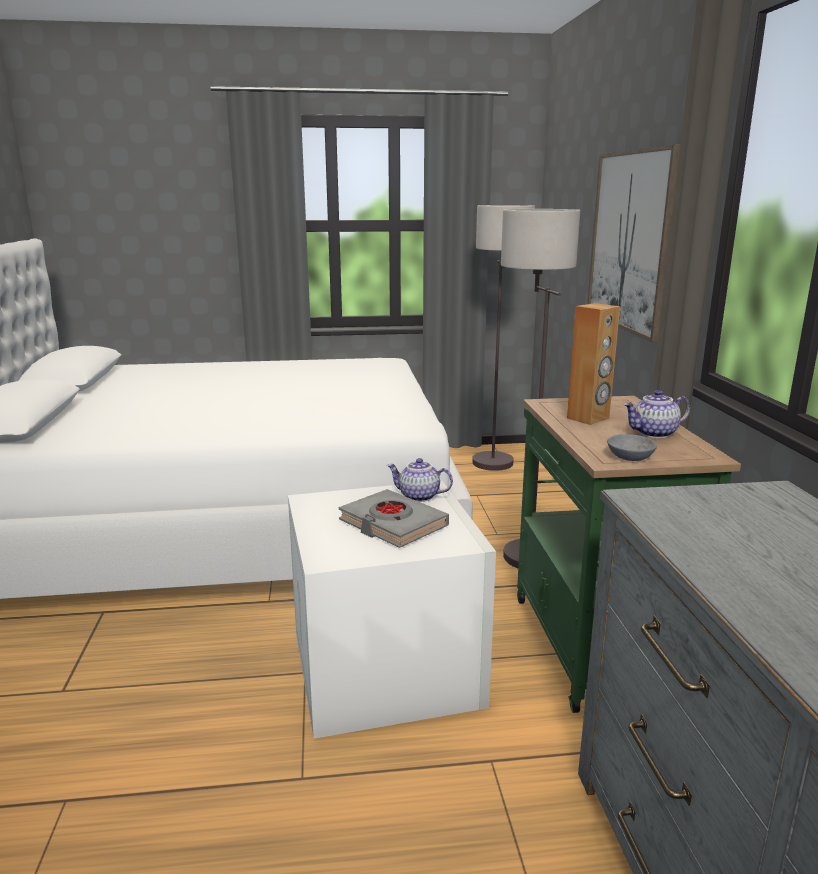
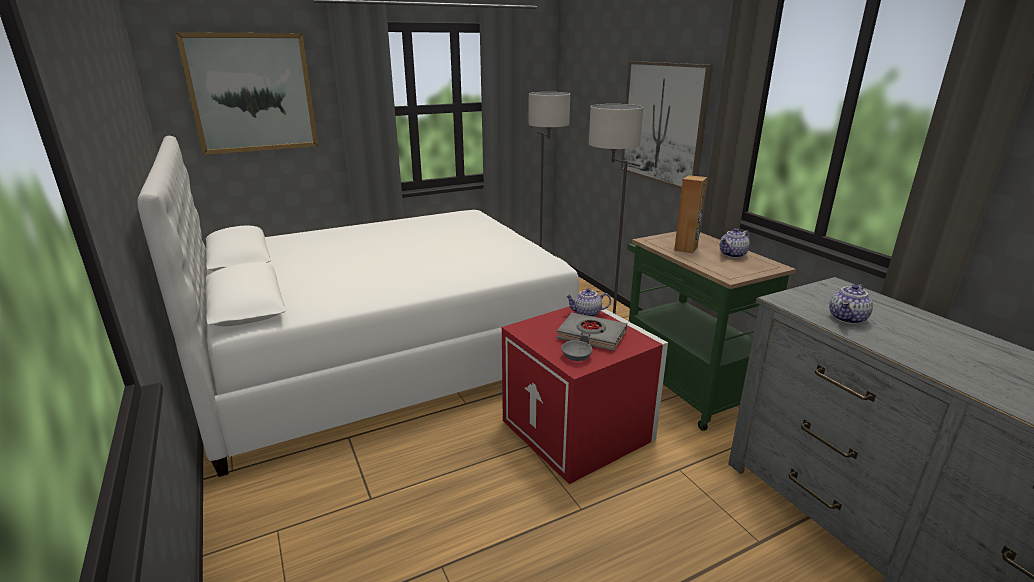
camera: 20 degrees left, 5 degrees up
white storage box [288,481,496,739] -> red storage box [502,306,668,484]
grey bowl [607,434,657,461] -> grey bowl moved to [561,340,593,361]
none -> picture [176,32,318,155]
none -> teapot [829,284,873,324]

